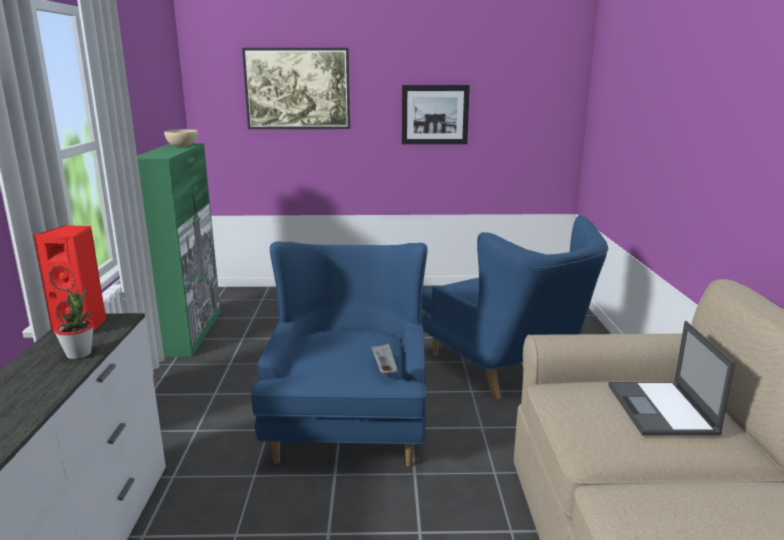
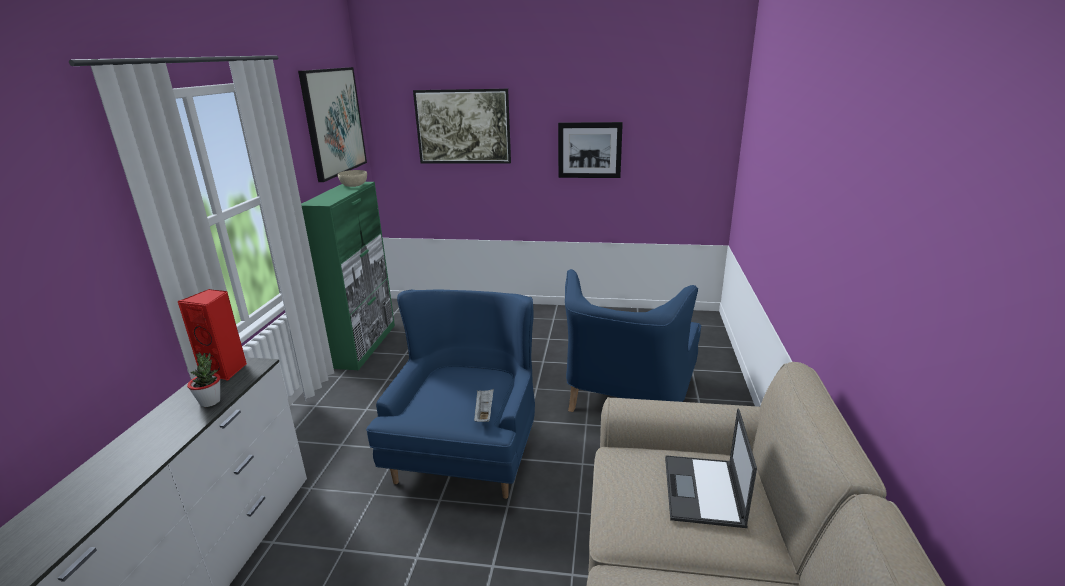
camera: 10 degrees right, 5 degrees up
blue armchair [422,216,608,399] -> blue armchair turned 45 degrees clockwise [565,269,702,412]
none -> picture [298,67,367,182]

